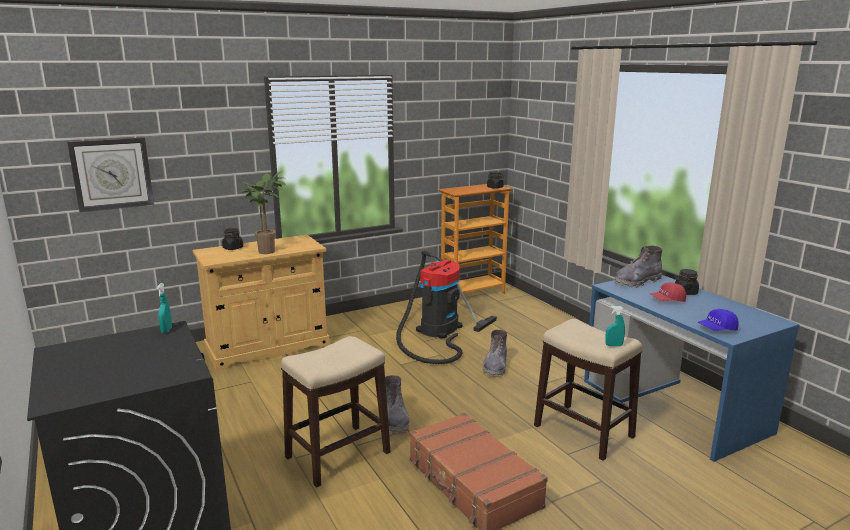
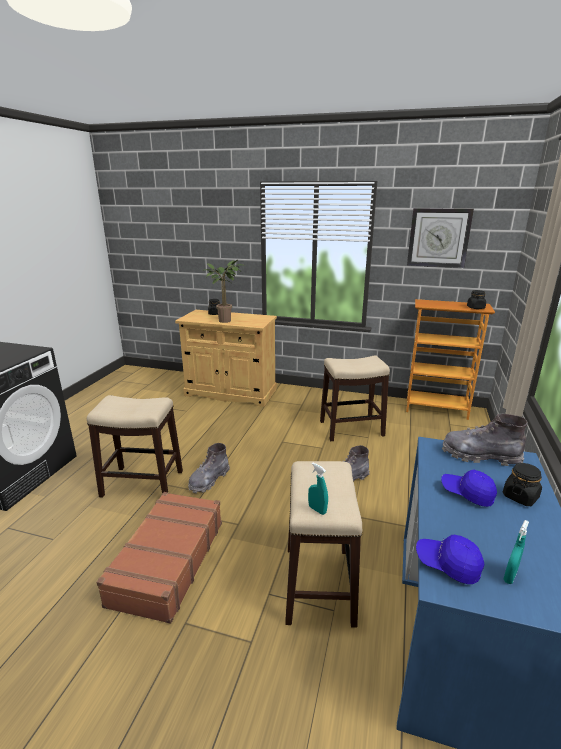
camera: 45 degrees right, 5 degrees up
wall clock [67,137,154,212] -> wall clock moved to [407,208,474,268]
turquoise spray bottle [157,283,172,333] -> turquoise spray bottle moved to [503,520,529,584]
vacuum cleaner [396,251,497,364] -> stool [320,355,390,441]
red cap [650,282,686,302] -> blue cap [441,470,497,507]

